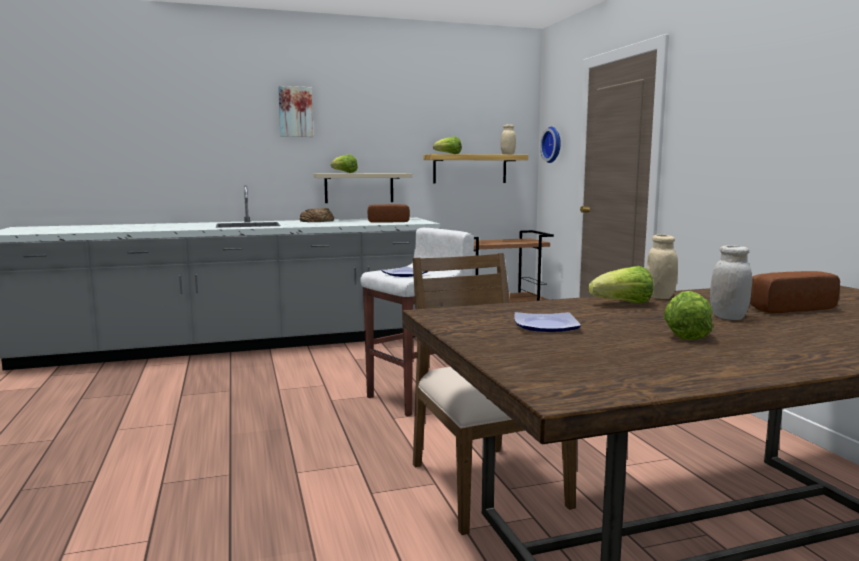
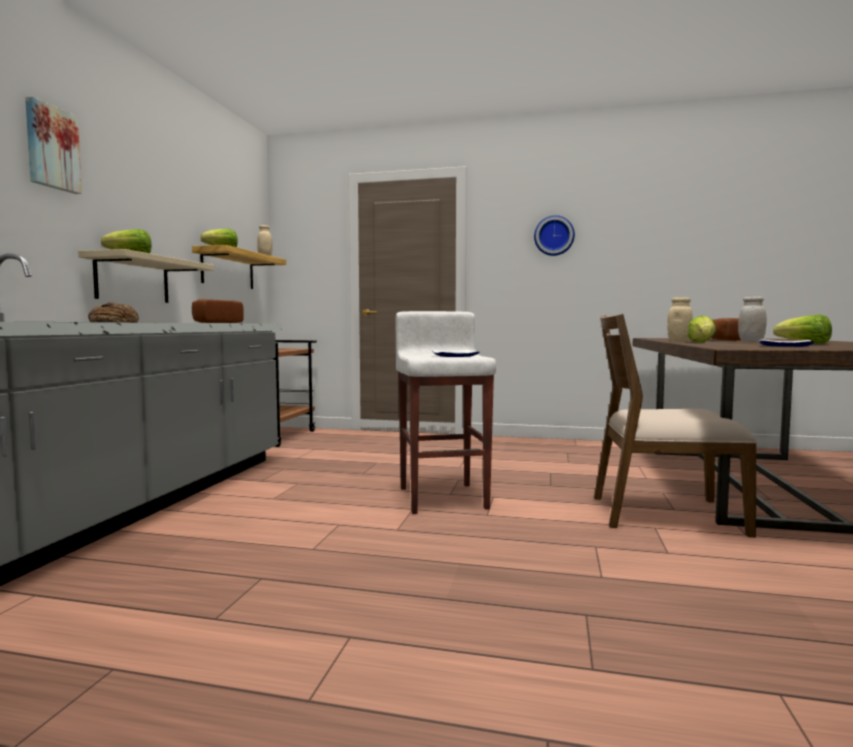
camera: 60 degrees left, 5 degrees down
wall clock [540,127,561,163] -> wall clock moved to [534,215,575,256]

